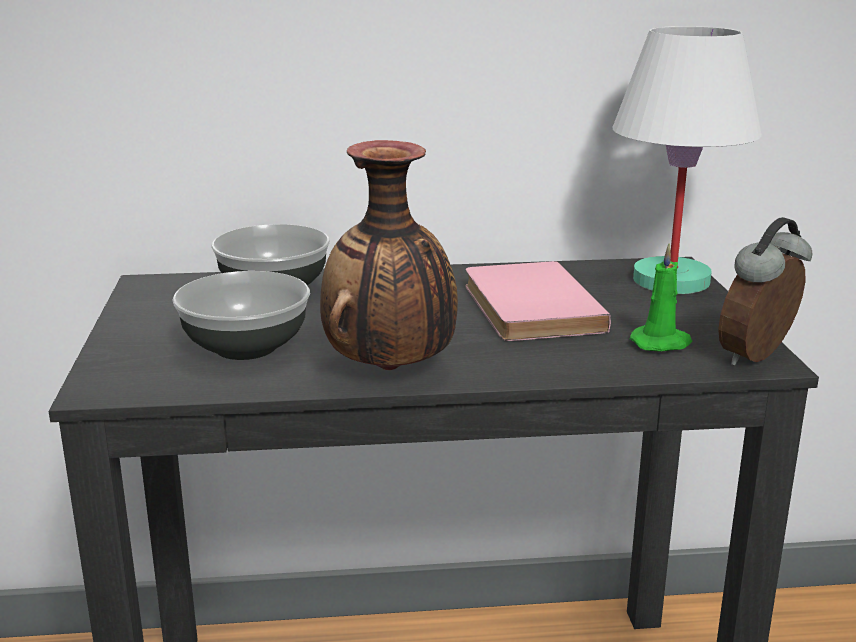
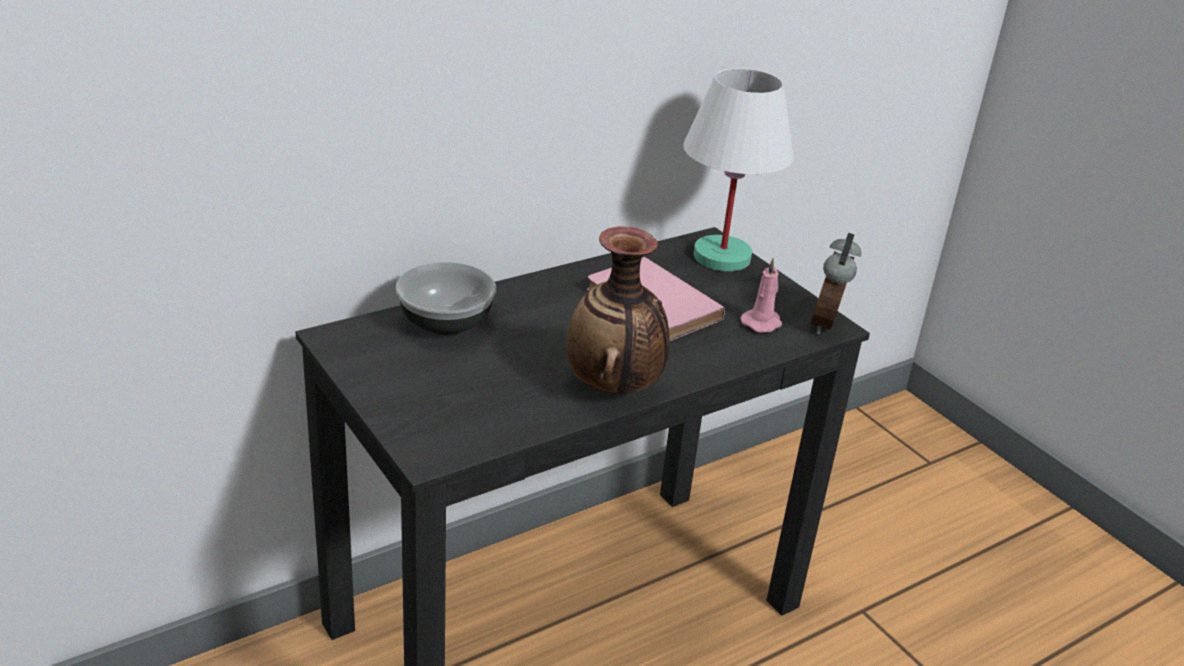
camera: 30 degrees left, 10 degrees up
bowl [172,271,310,360] -> none
green candle [629,243,693,352] -> pink candle [741,257,782,333]

